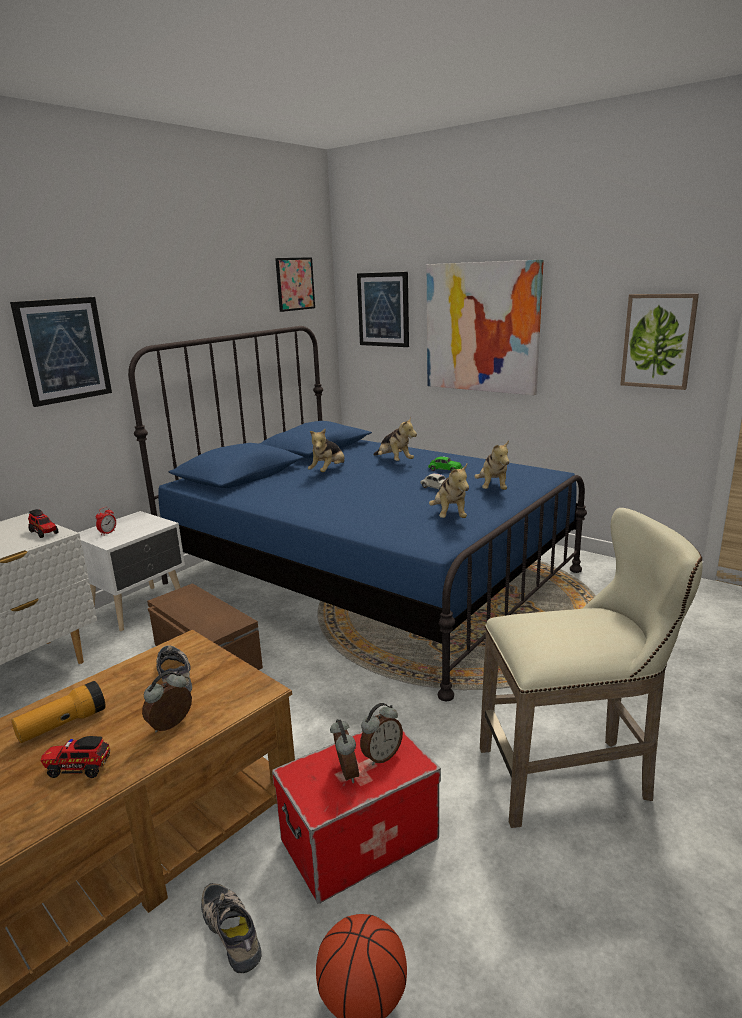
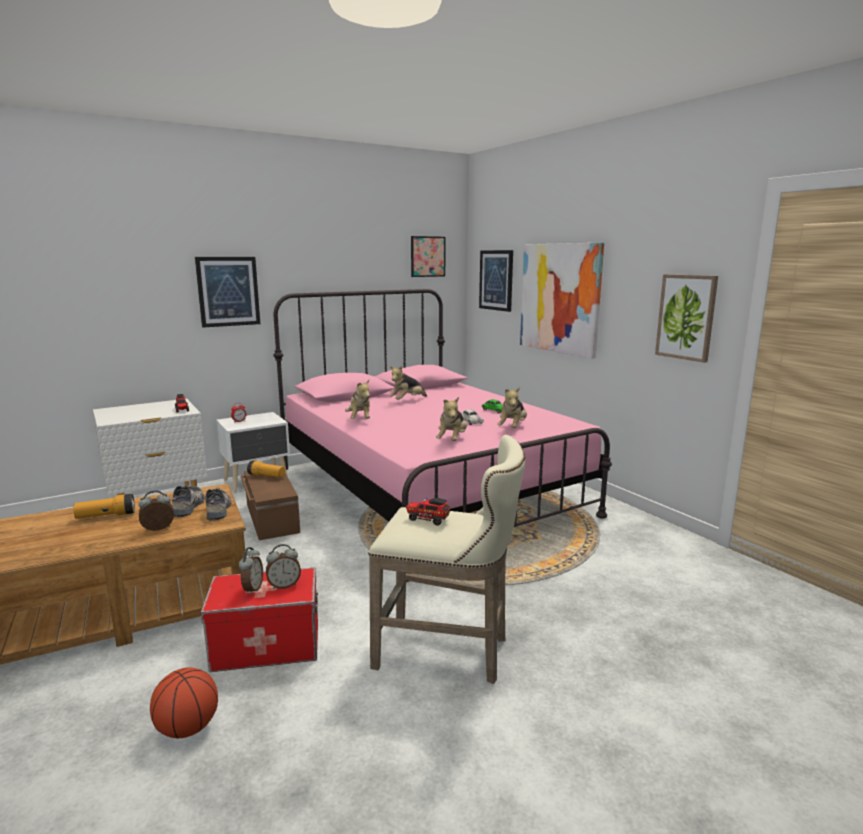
camera: 20 degrees right, 5 degrees down
toy truck [41,736,111,778] -> toy truck moved to [406,498,450,526]
blue bed [128,326,587,701] -> pink bed [273,289,612,582]
shoe [201,883,262,973] -> shoe moved to [205,487,231,520]
plush toy [373,417,417,461] -> plush toy moved to [345,380,370,419]
none -> flashlight [247,460,285,478]

